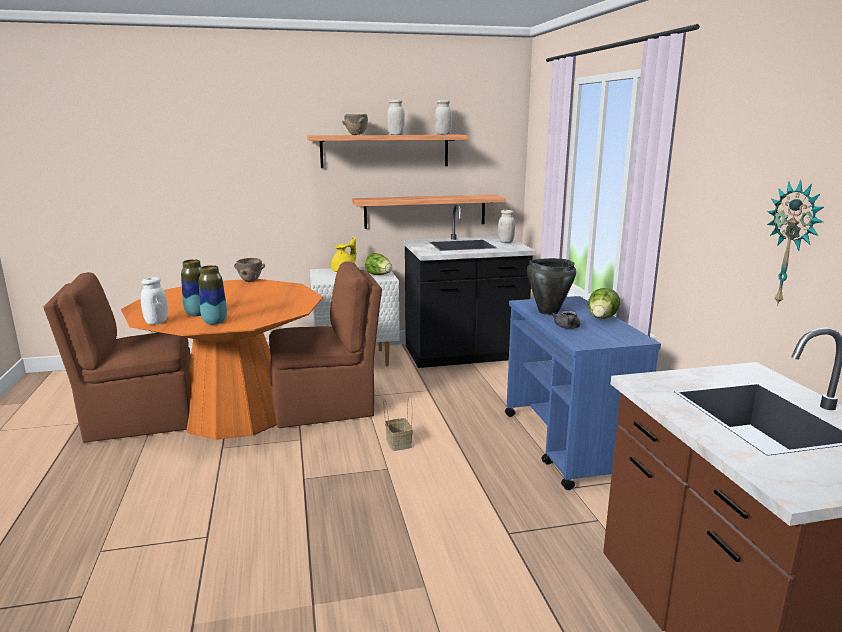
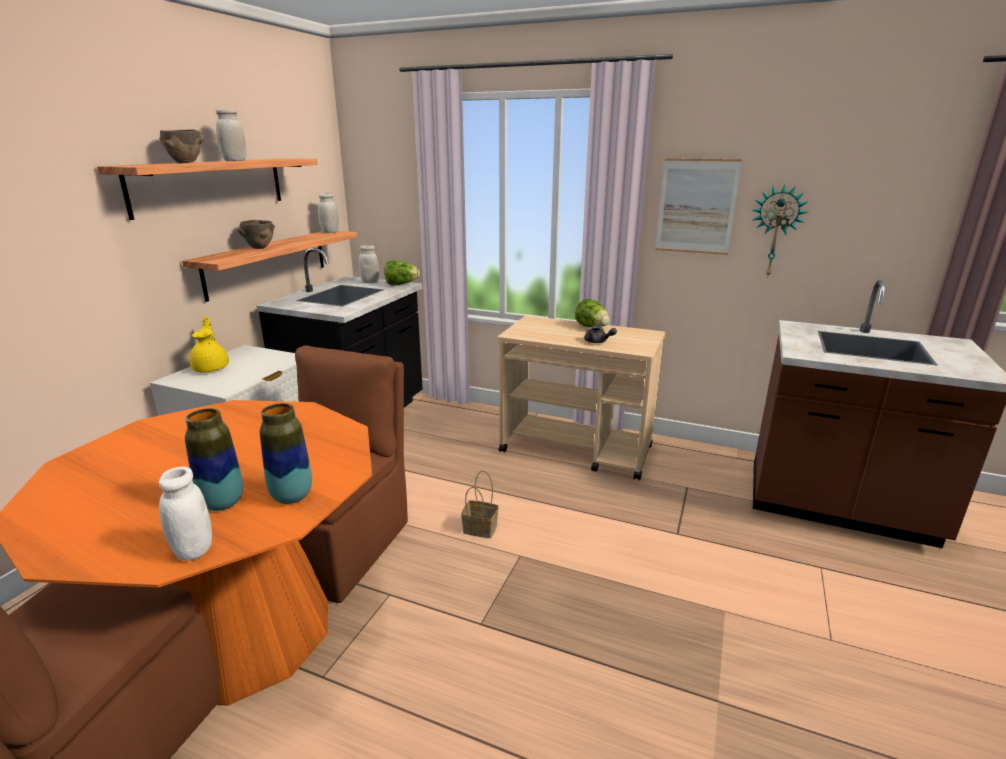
camera: 55 degrees left, 5 degrees up
brown bowl [234,258,265,282] -> brown bowl moved to [238,220,275,249]
lettuce [365,253,392,275] -> lettuce moved to [385,260,420,285]
white jar [434,100,452,135] -> white jar moved to [318,193,339,233]
blue cart [505,296,661,490] -> beige cart [498,316,665,481]
black cooking pot [527,258,576,315] -> none
none -> picture [656,158,742,255]

